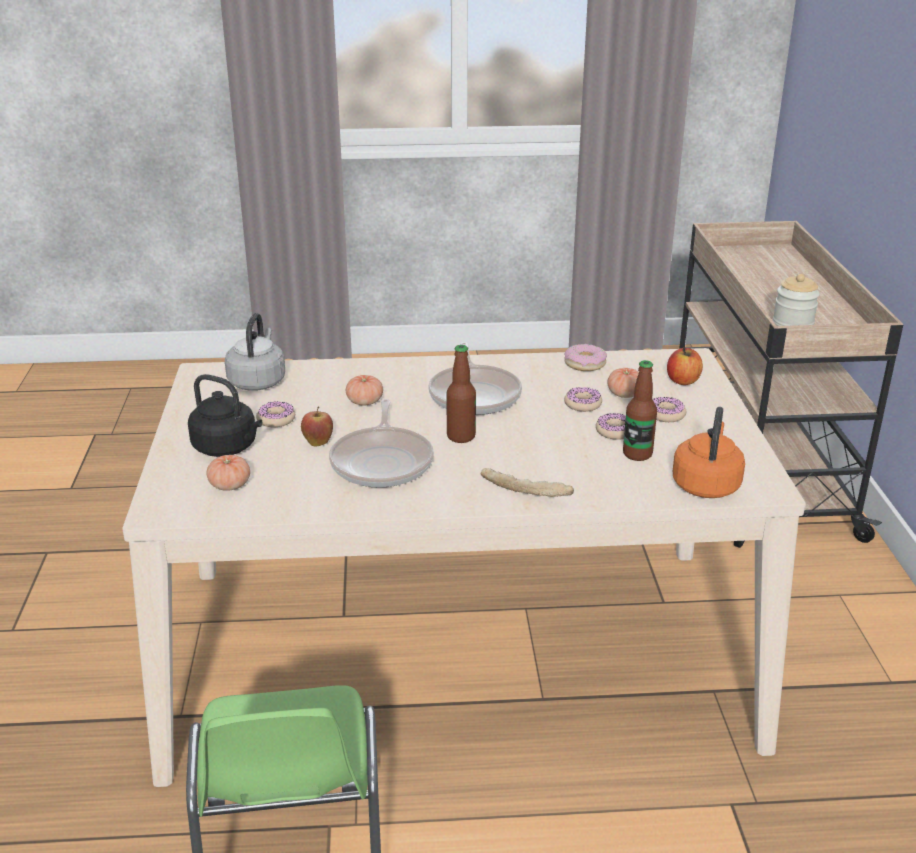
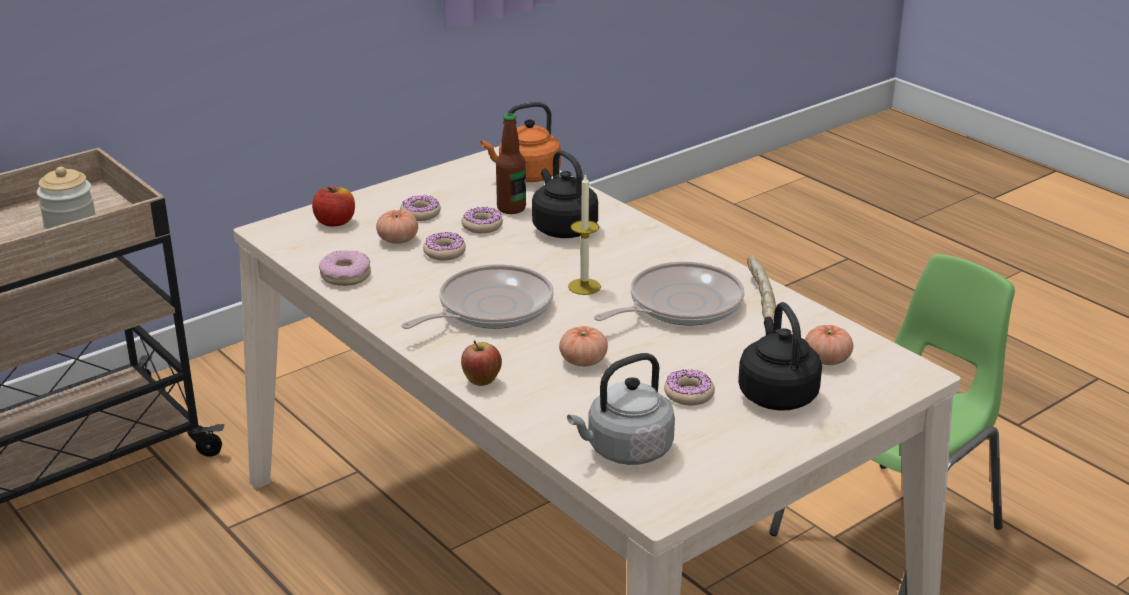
camera: 125 degrees left, 0 degrees up
apple [301,406,333,446] -> apple moved to [461,340,502,386]
bottle [446,345,476,443] -> candle [568,174,601,295]
bread [480,468,574,497] -> bread moved to [747,256,776,321]
none -> black kettle [532,150,598,238]

